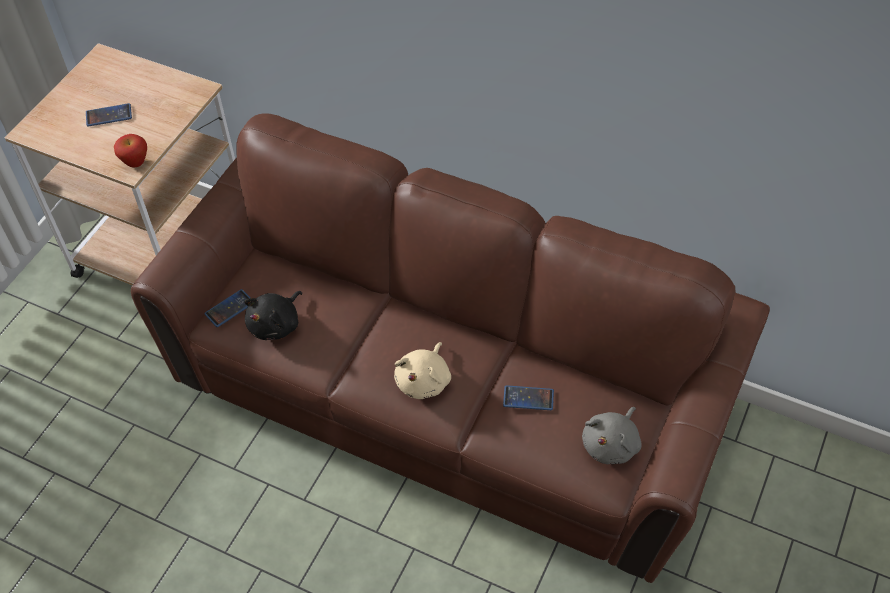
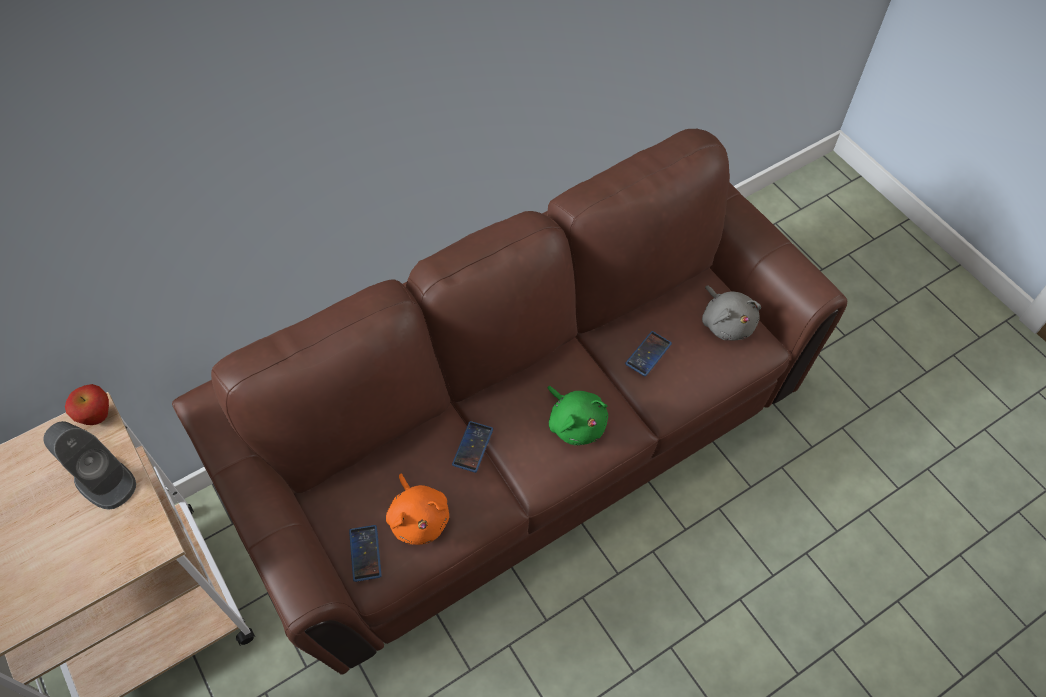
camera: 60 degrees left, 5 degrees up
phone [86,103,132,127] -> phone moved to [452,421,493,473]
apple [114,134,147,167] -> apple moved to [65,384,109,425]
black plush toy [244,291,302,340] -> orange plush toy [386,473,449,545]
beige plush toy [394,342,451,399] -> green plush toy [547,386,608,446]
none -> grey speaker [43,421,136,509]

